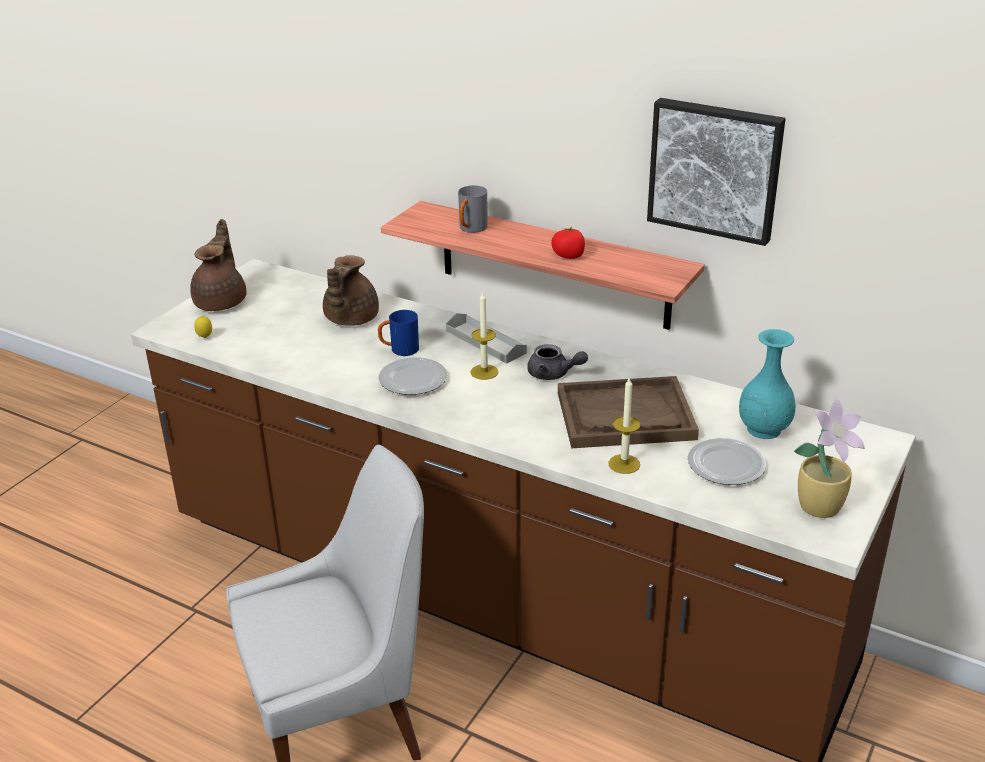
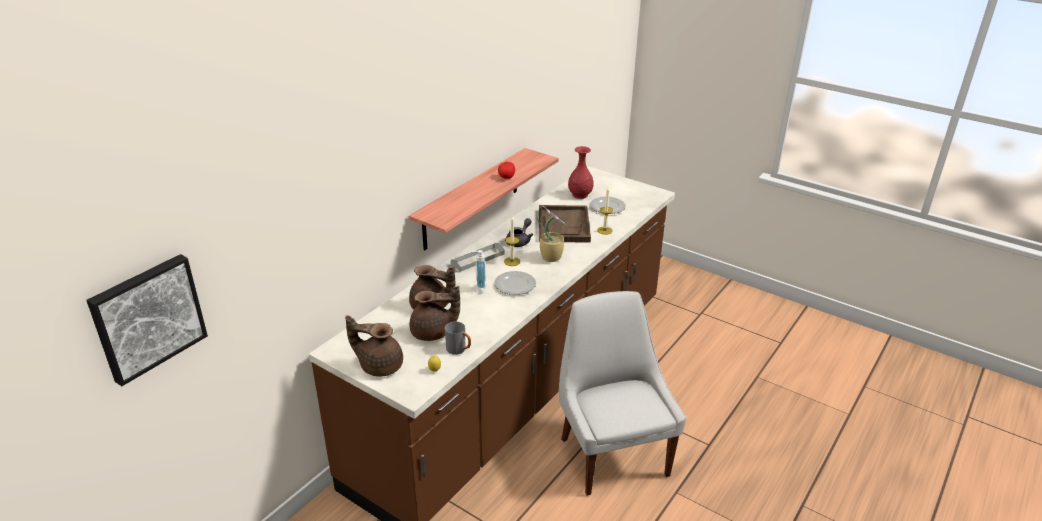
camera: 85 degrees left, 0 degrees up
blue mug [378,310,419,356] -> soap dispenser [471,250,486,294]
grey mug [458,185,488,233] -> grey mug moved to [445,321,471,355]
picture [647,98,786,246] -> picture moved to [86,254,208,386]
turquoise vase [739,329,796,439] -> red vase [568,146,594,199]
potted plant [794,397,865,518] -> potted plant moved to [537,206,566,262]
none -> brown teapot [410,286,460,341]

